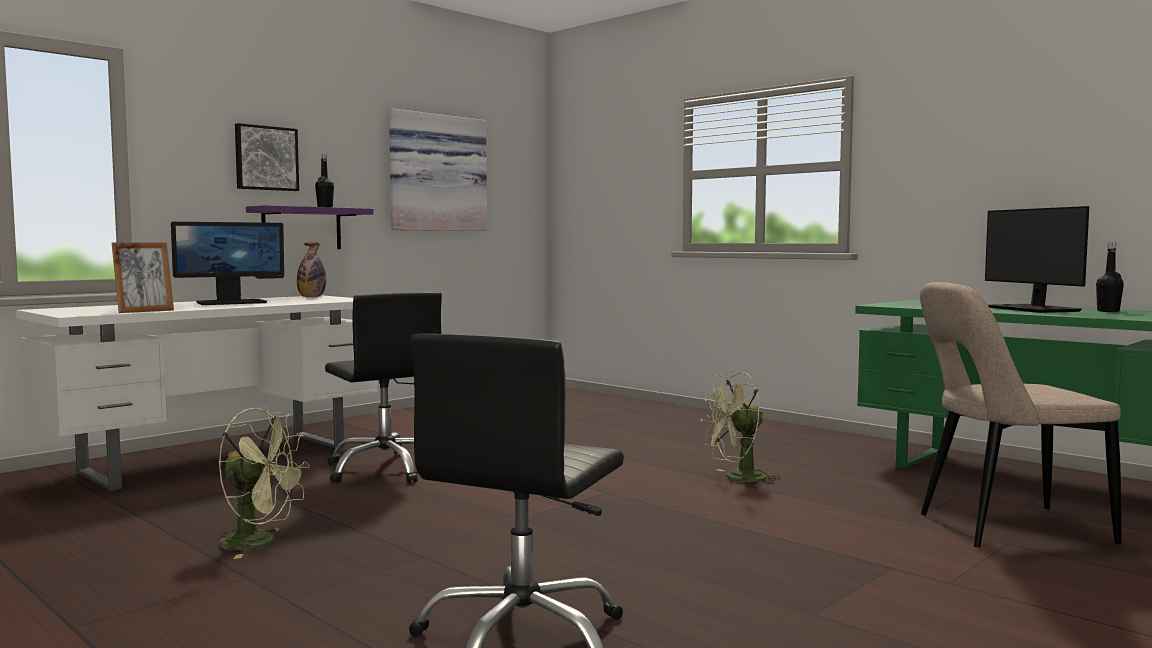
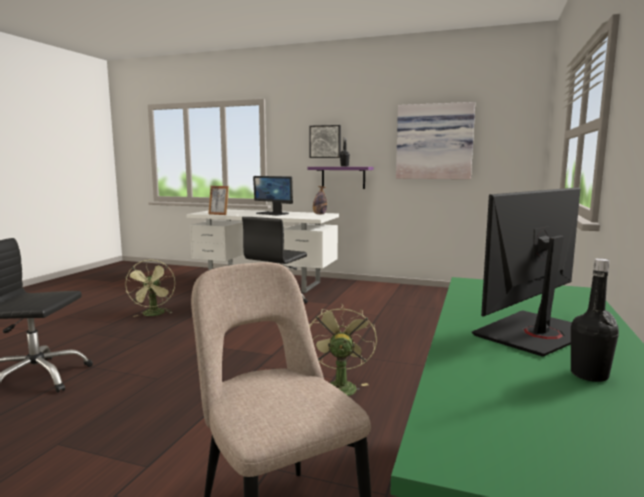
camera: 65 degrees right, 5 degrees up
green fan [701,371,781,487] -> green fan turned 45 degrees clockwise [309,303,377,396]

